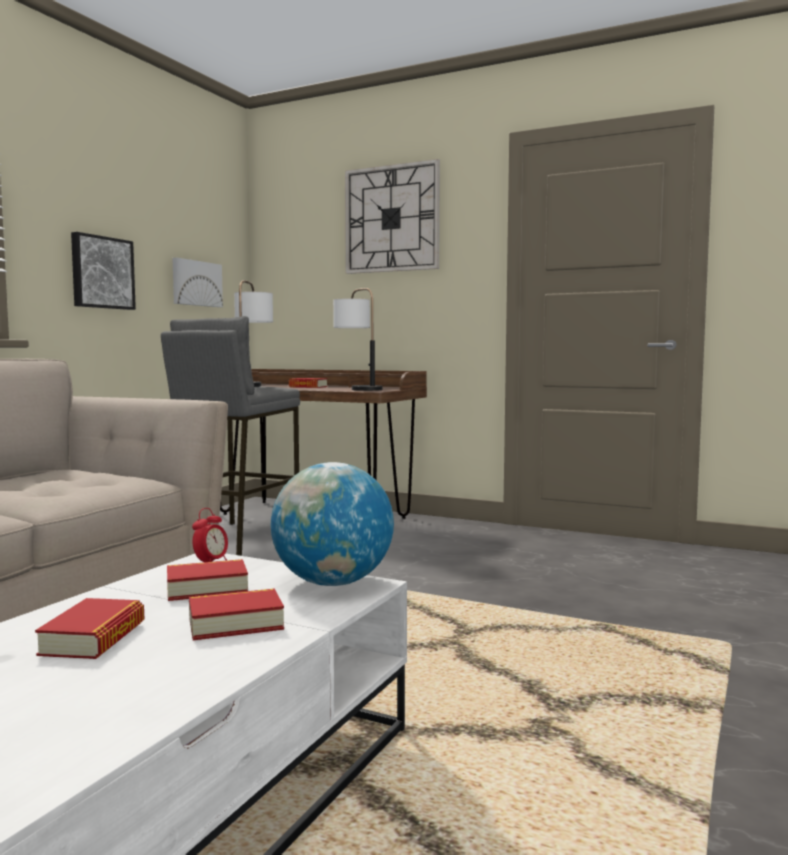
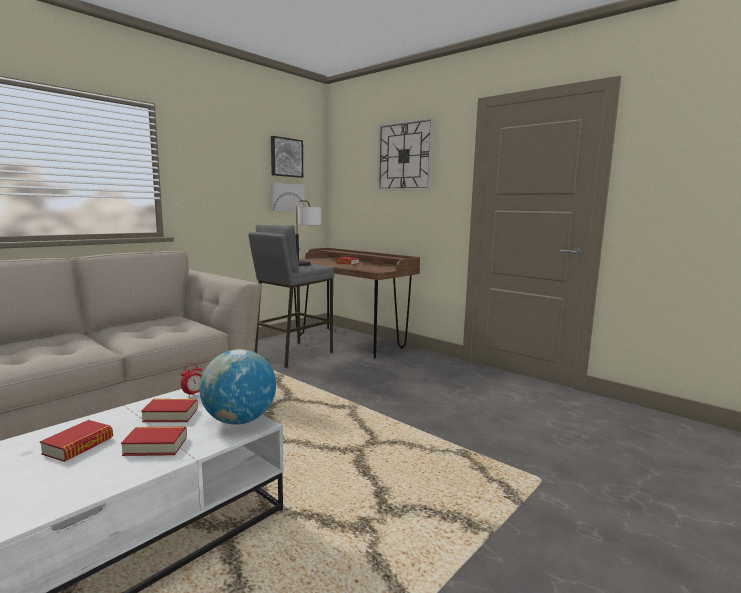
camera: 15 degrees right, 5 degrees up
picture [71,232,136,310] -> picture moved to [271,136,303,178]
table lamp [333,288,382,391] -> none

